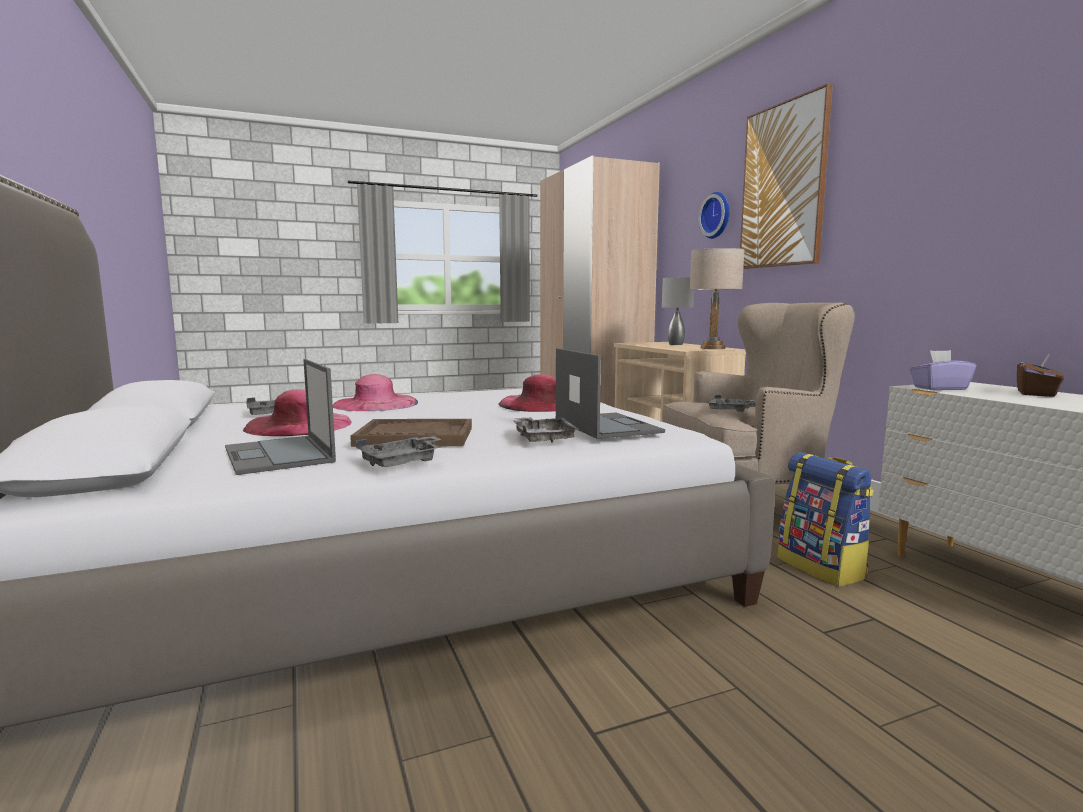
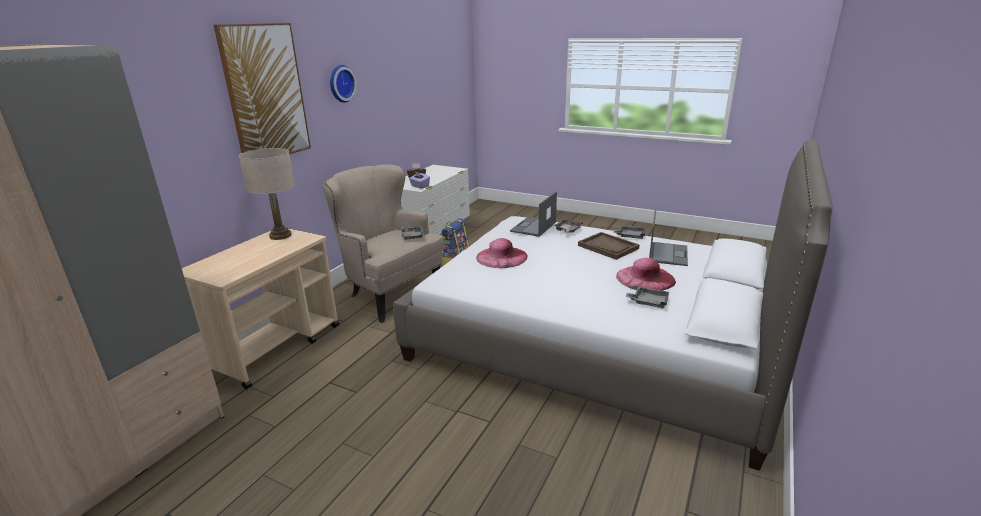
camera: 130 degrees left, 15 degrees up
pink hat [333,374,418,411] -> none
grey table lamp [662,277,694,345] -> none
wall clock [698,192,730,239] -> wall clock moved to [330,65,357,103]

